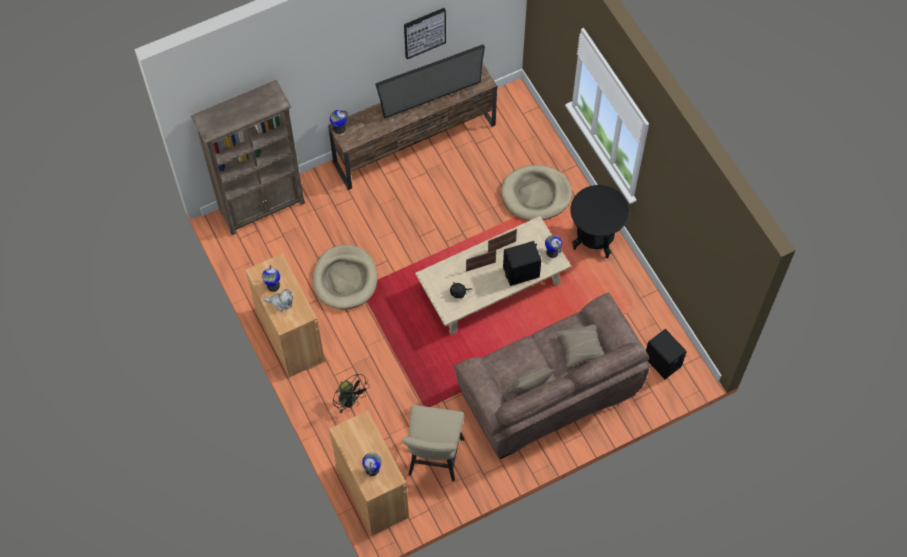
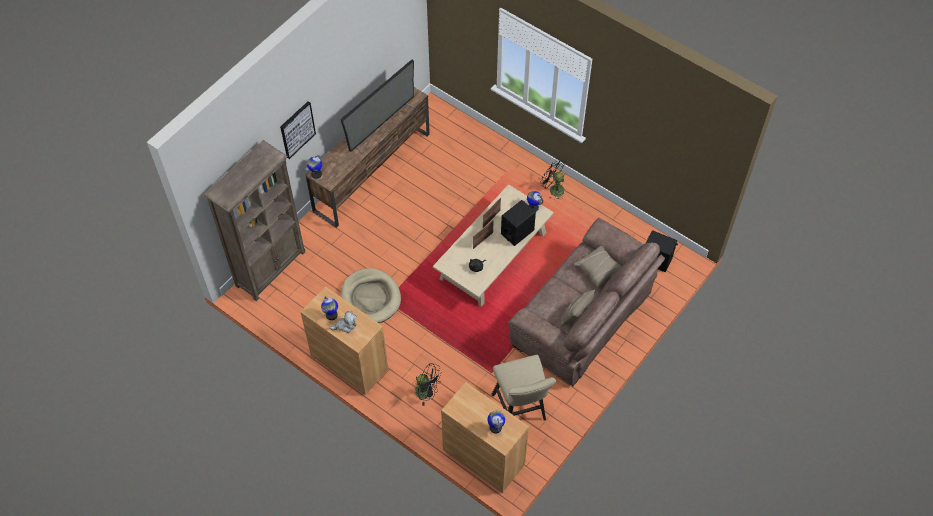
camera: 25 degrees left, 5 degrees down
picture [404,8,446,59] -> picture moved to [280,101,316,159]
beige dog bed [501,165,572,220] -> none
black side table [570,185,629,258] -> black fan [540,158,565,200]

